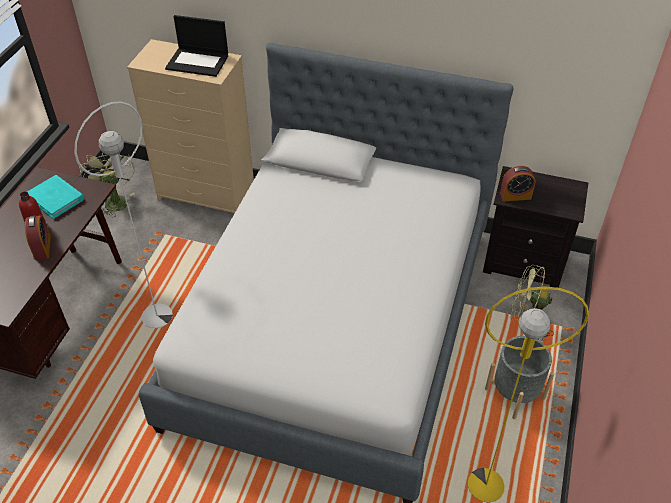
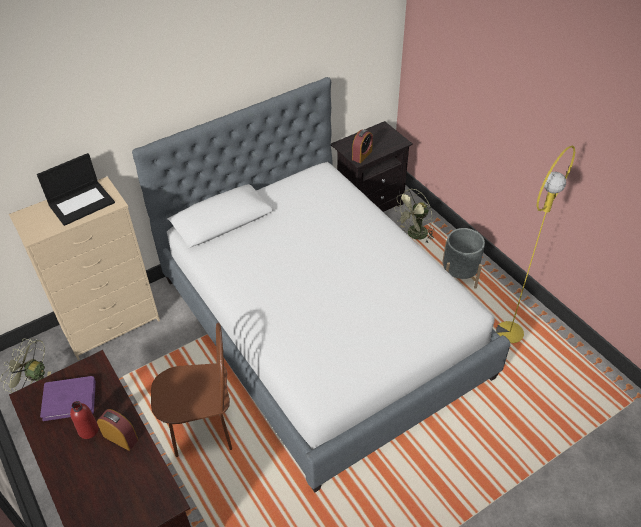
camera: 50 degrees left, 0 degrees up
turquoise book [27,175,84,219] -> purple book [40,376,96,421]
white floor lamp [75,102,173,328] -> brown chair [151,323,232,457]

